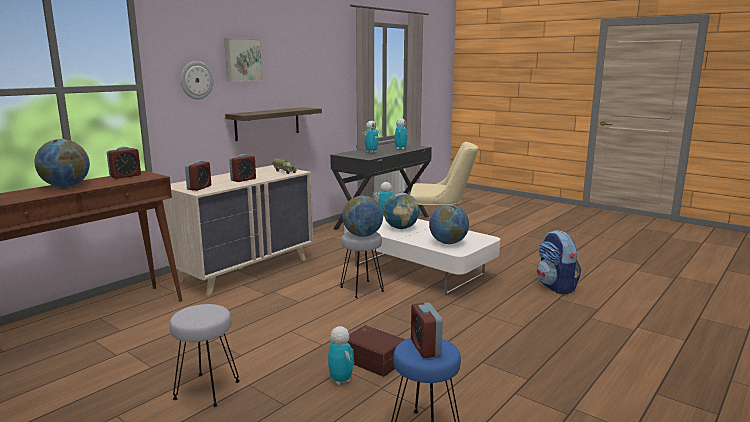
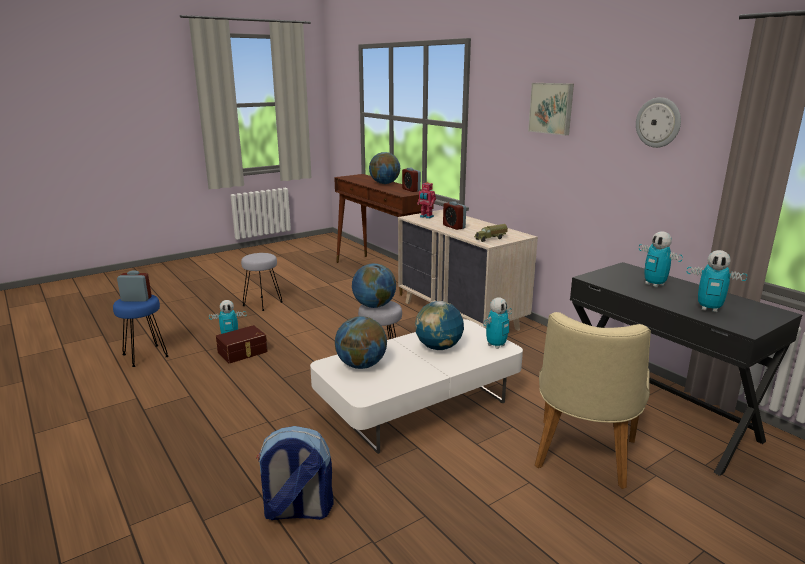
camera: 105 degrees right, 5 degrees up
wall clock [181,61,214,100] -> wall clock moved to [636,97,681,148]
alarm clock [185,160,211,191] -> toy robot [417,182,436,219]
shelf [225,107,322,141] -> none

